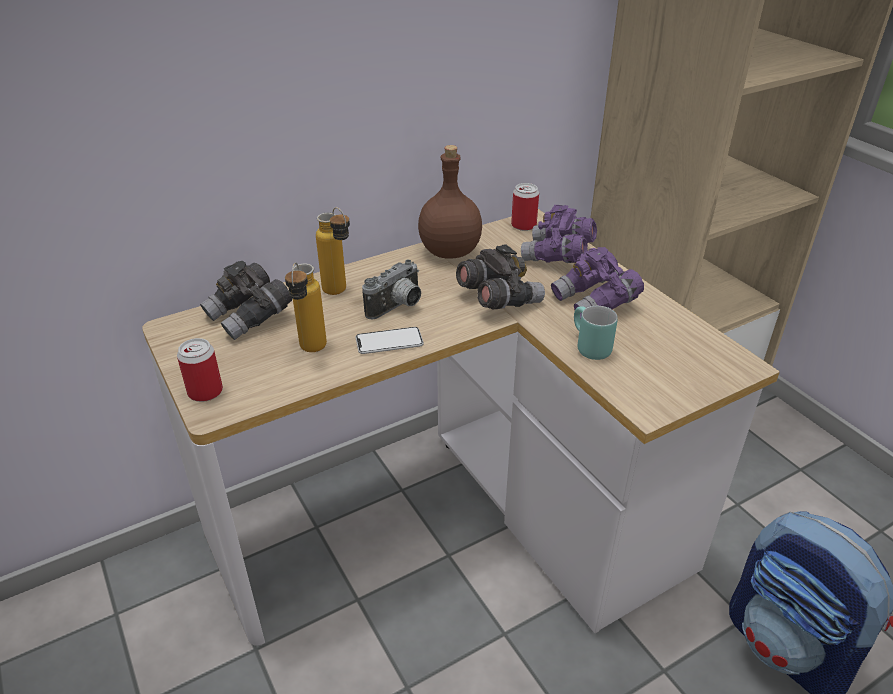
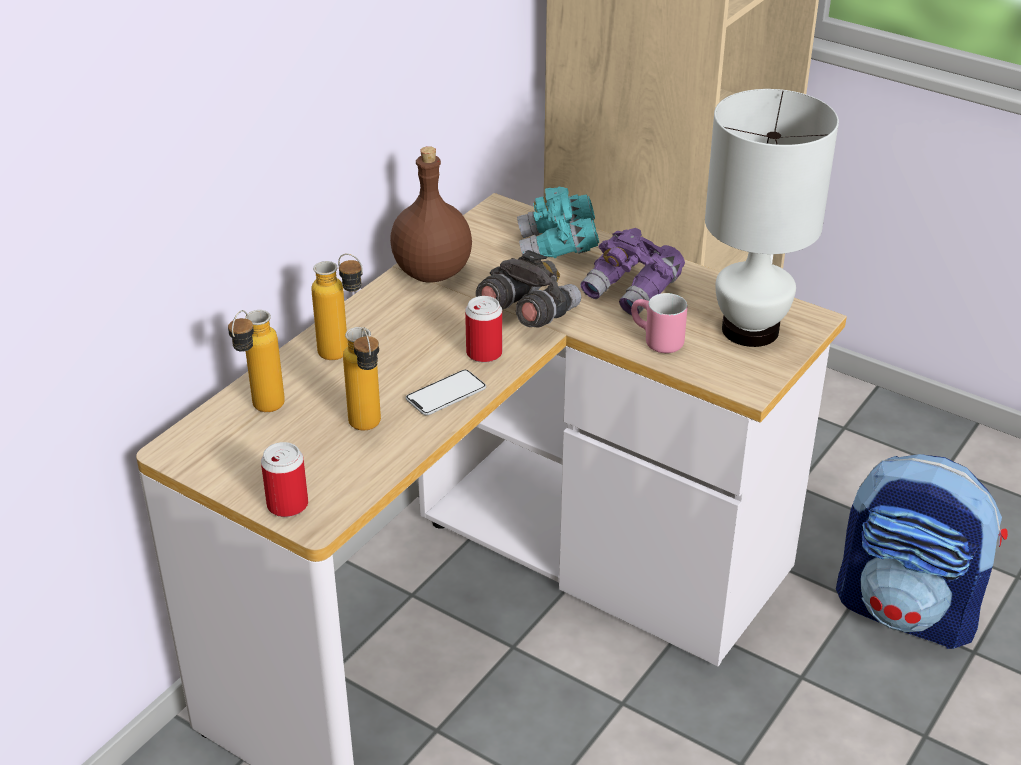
camera: 25 degrees left, 0 degrees up
grey binoculars [200,261,292,340] -> bottle [228,310,285,412]
camera [362,259,421,319] -> none
can [511,183,539,231] -> can moved to [465,296,502,363]
purple binoculars [521,205,597,263] -> turquoise binoculars [517,186,599,258]
turquoise mug [574,306,618,360] -> pink mug [631,293,687,353]
none -> white table lamp [705,89,839,347]

